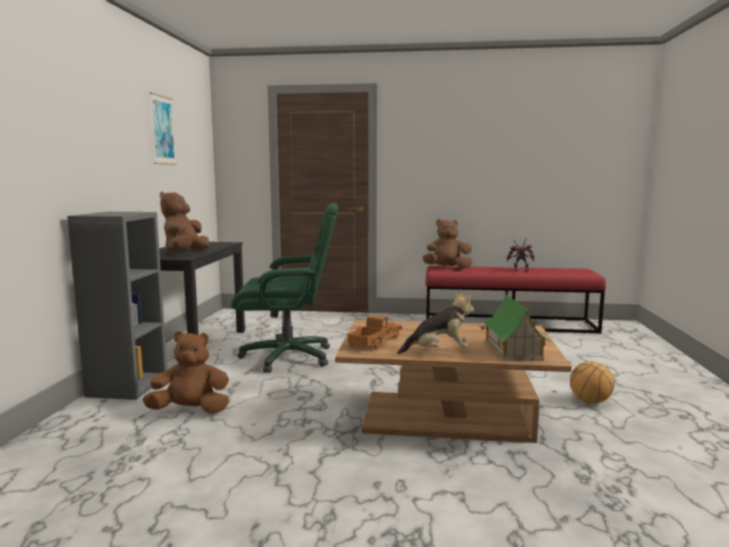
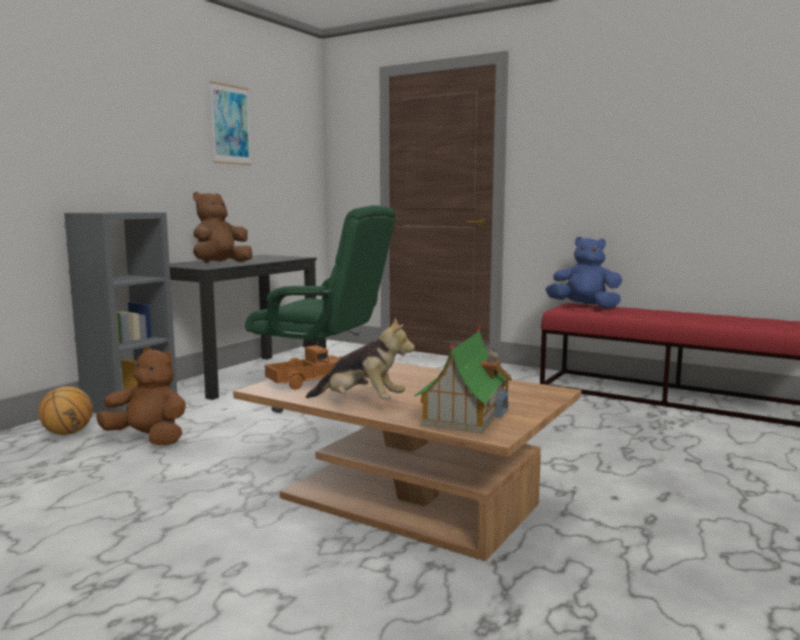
camera: 25 degrees right, 0 degrees up
brown plush toy [423,219,472,268] -> blue plush toy [545,237,622,309]
toy robot [507,238,534,272] -> none
basketball [570,361,615,404] -> basketball moved to [38,386,93,435]

